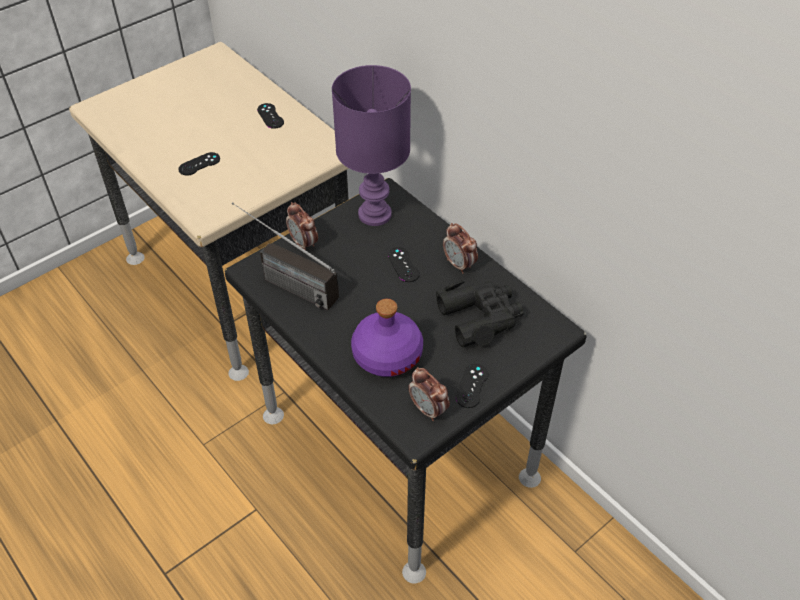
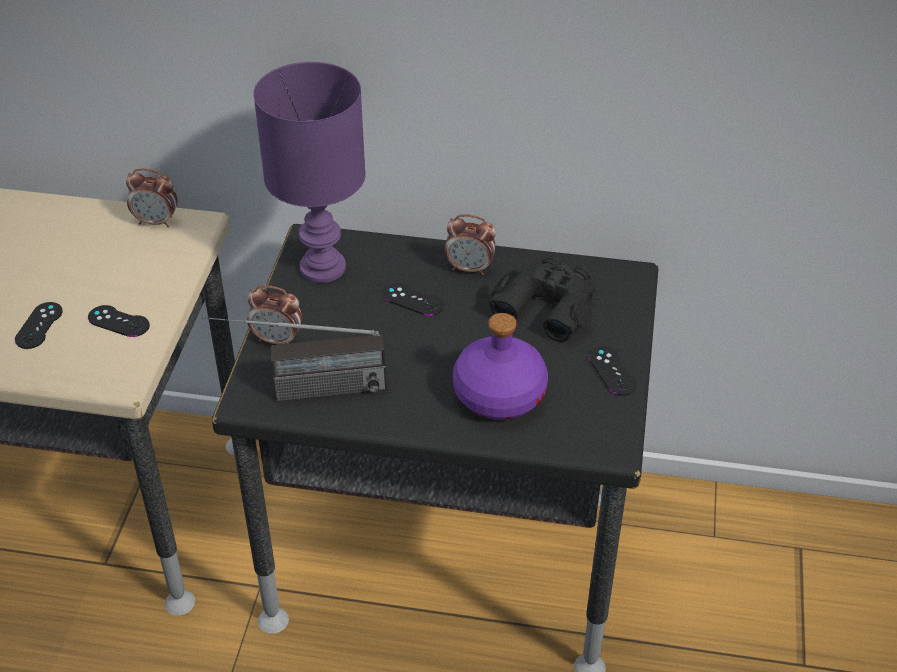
camera: 40 degrees left, 5 degrees down
black game controller [257,103,284,129] -> black game controller moved to [88,305,150,337]
alarm clock [408,367,450,421] -> alarm clock moved to [126,168,178,227]

